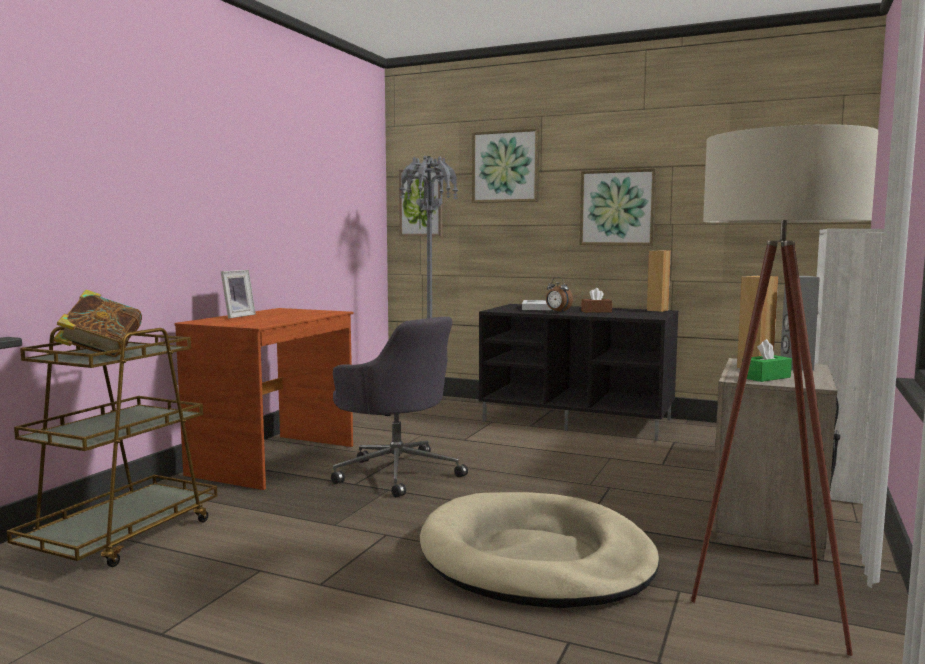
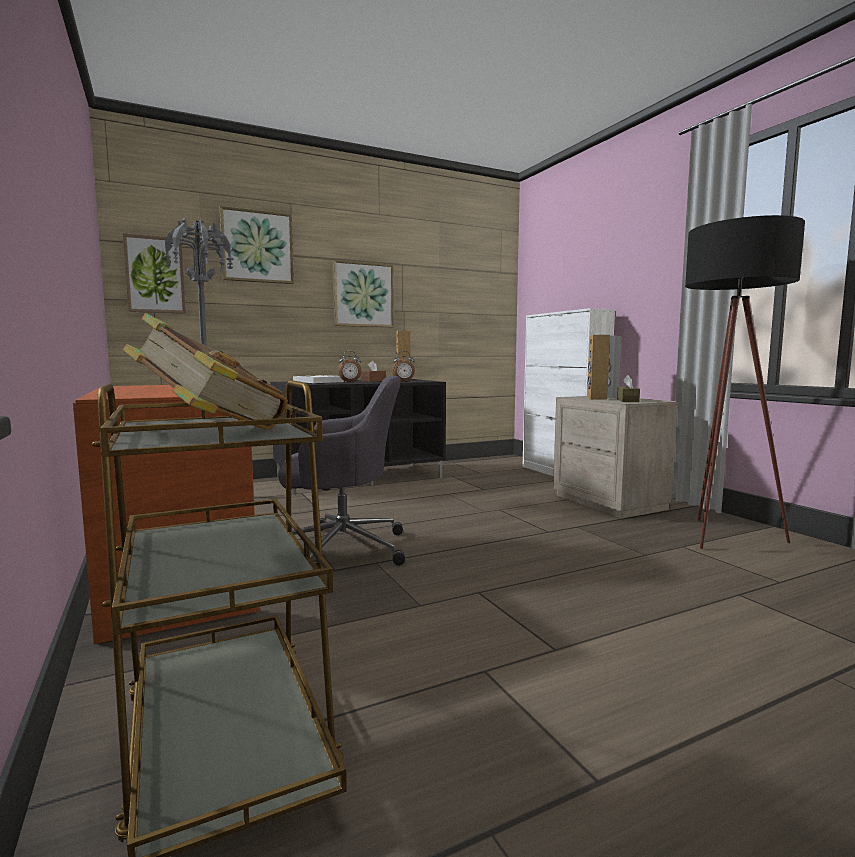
camera: 50 degrees left, 0 degrees up
picture frame [221,270,256,319] -> none
beige dog bed [420,492,659,608] -> none
beige floor lamp [691,124,878,656] -> black floor lamp [685,215,805,549]
green tissue box [742,339,792,382] -> brown tissue box [617,375,640,402]
none -> alarm clock [392,351,415,382]

